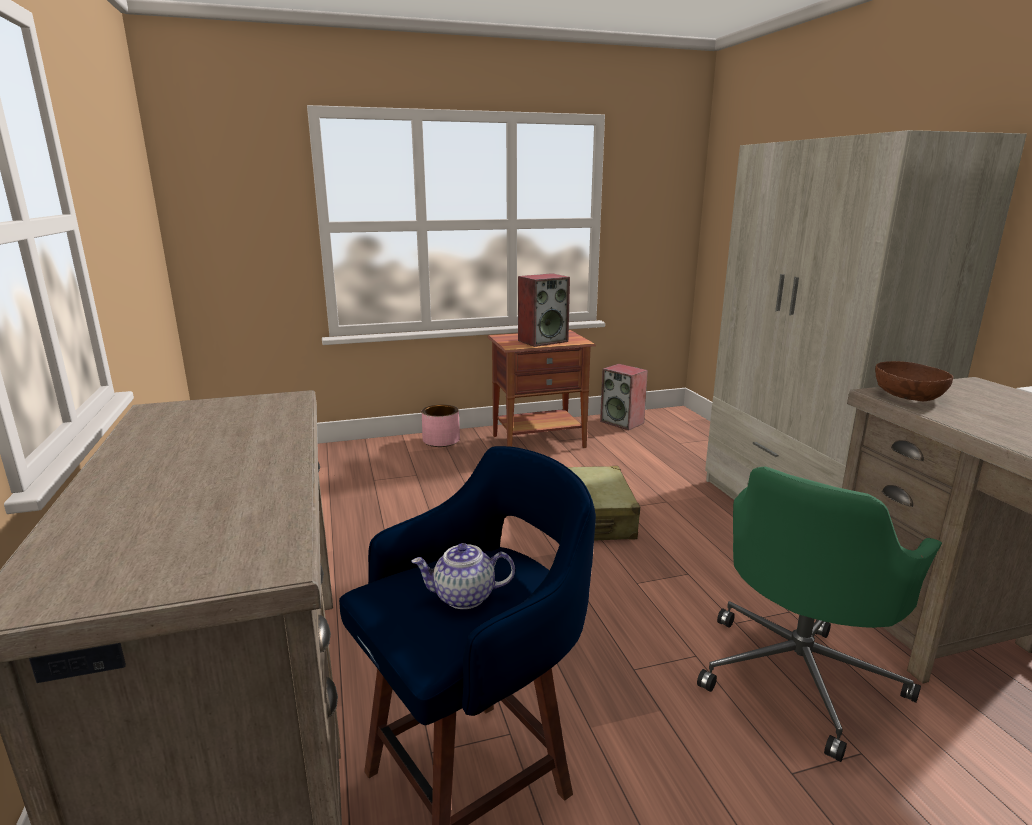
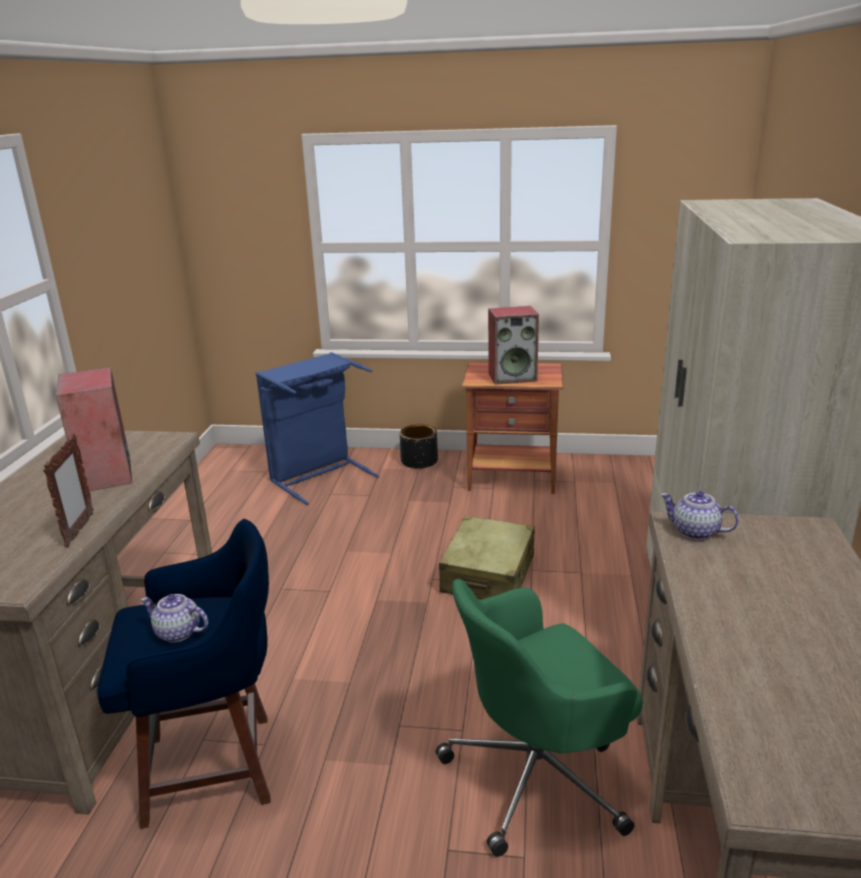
camera: 25 degrees right, 5 degrees up
pink planter [422,404,460,447] -> black planter [400,424,438,469]
speaker [600,364,648,430] -> speaker moved to [56,367,132,491]
brown bowl [875,361,953,401] -> teapot [660,491,739,540]
none -> picture frame [43,434,94,548]
none -> blue laundry basket [256,352,379,505]

